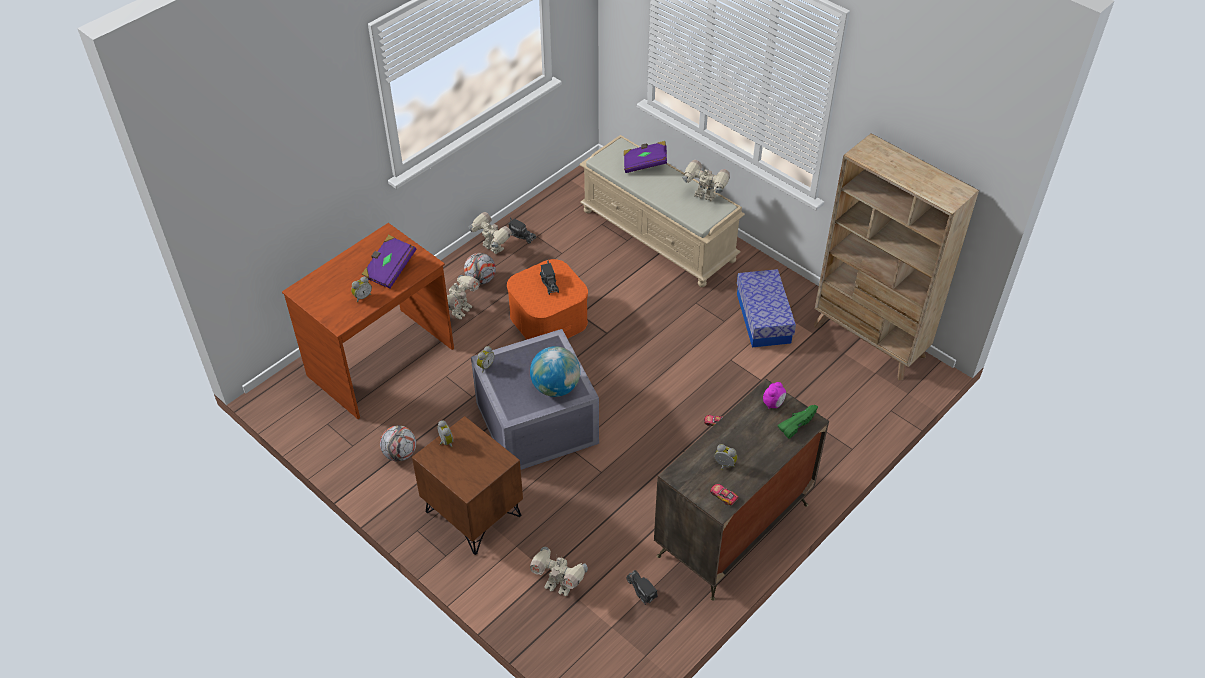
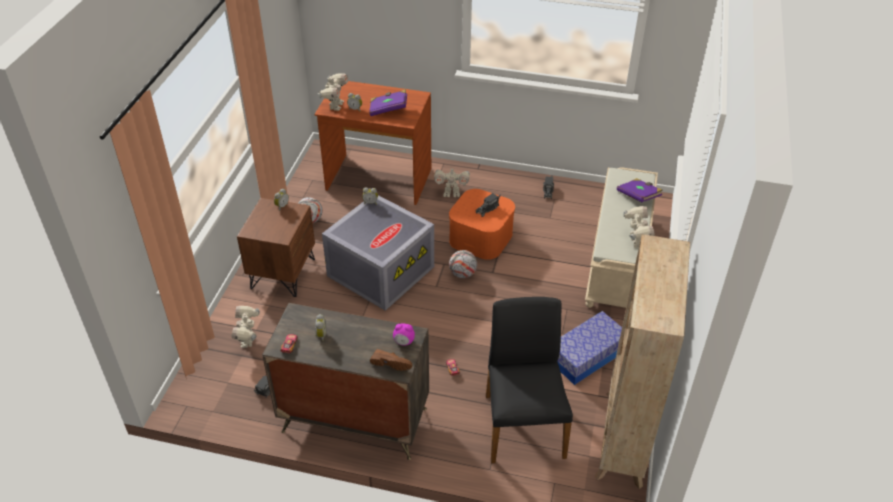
camera: 60 degrees right, 5 degrees down
football [464,253,496,285] -> football moved to [449,250,477,278]
toy robot [469,212,512,254] -> toy robot moved to [318,73,349,111]
globe [530,346,580,397] -> none
green shoe [778,405,818,439] -> brown shoe [370,349,412,371]
none -> black chair [486,297,573,464]

